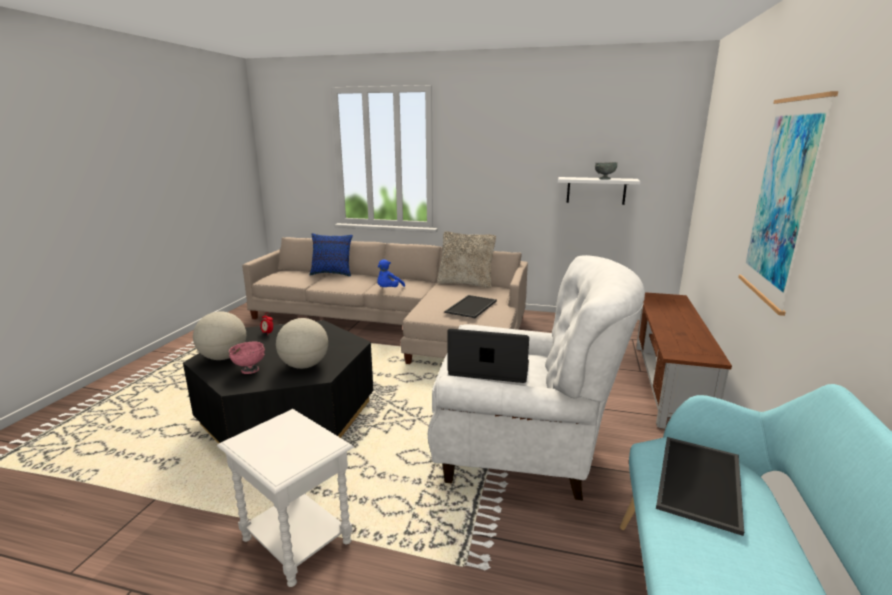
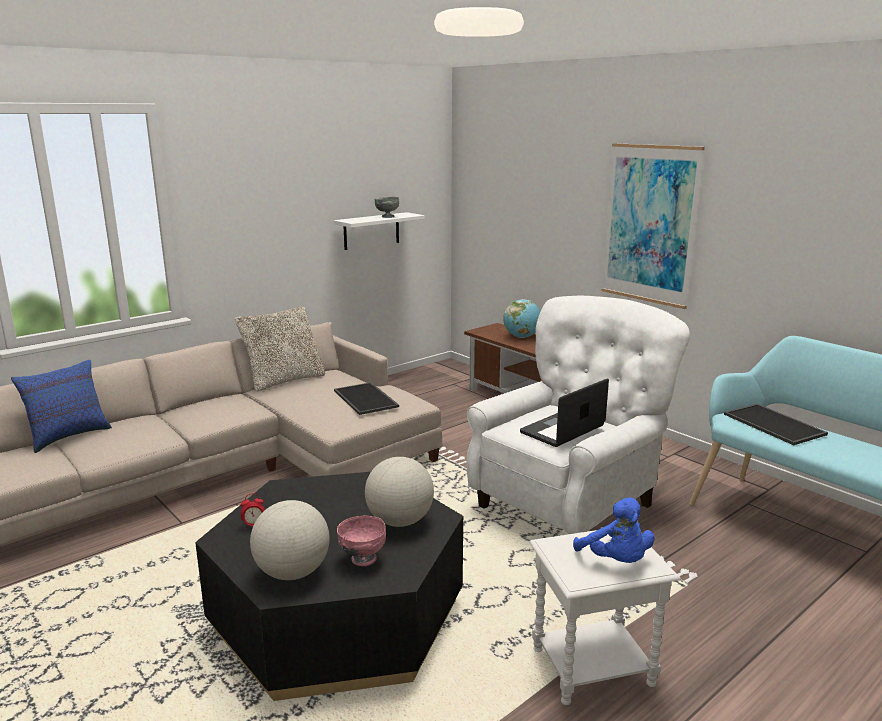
camera: 55 degrees left, 0 degrees up
blue plush toy [377,259,405,287] -> blue plush toy moved to [573,497,654,563]
none -> globe [503,299,541,338]

